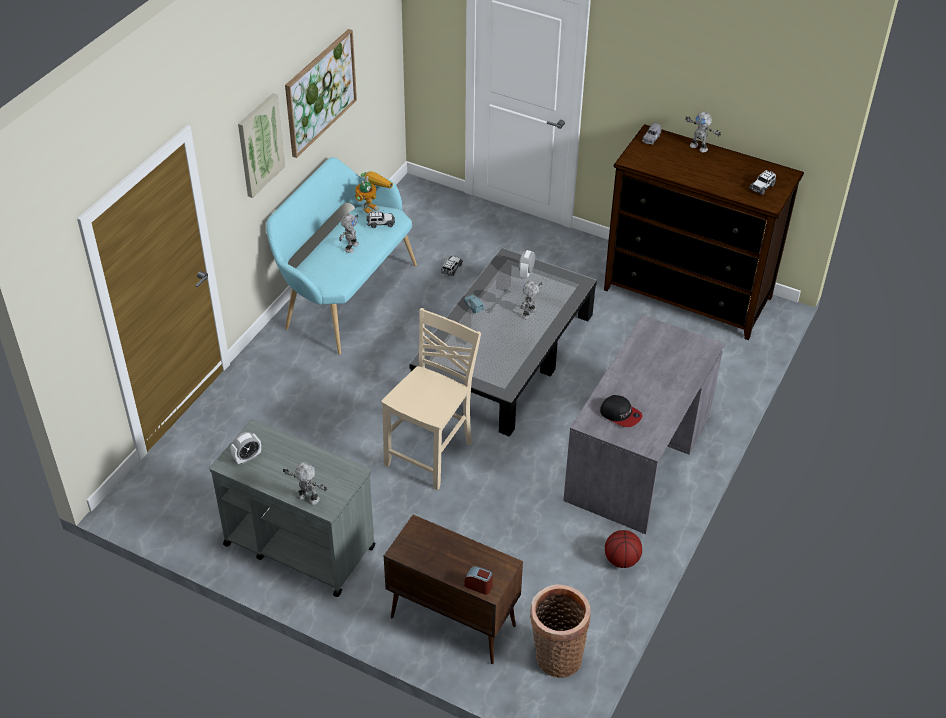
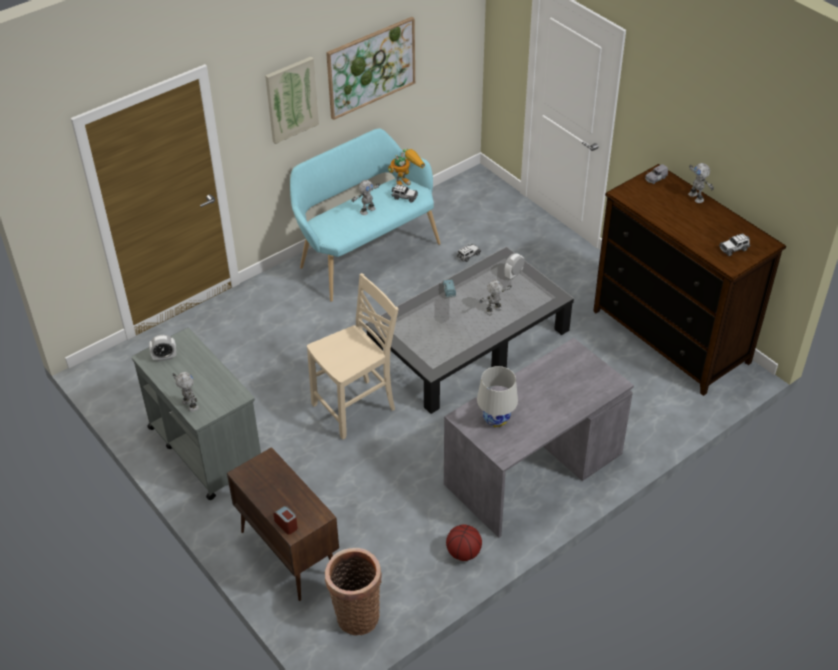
camera: 25 degrees right, 0 degrees up
cap [600,395,643,427] -> white table lamp [477,366,518,427]

